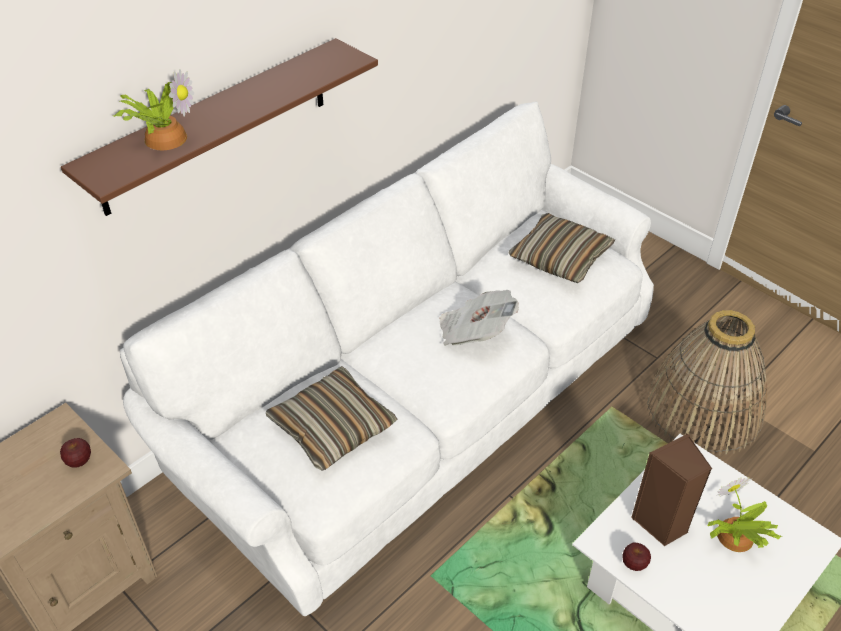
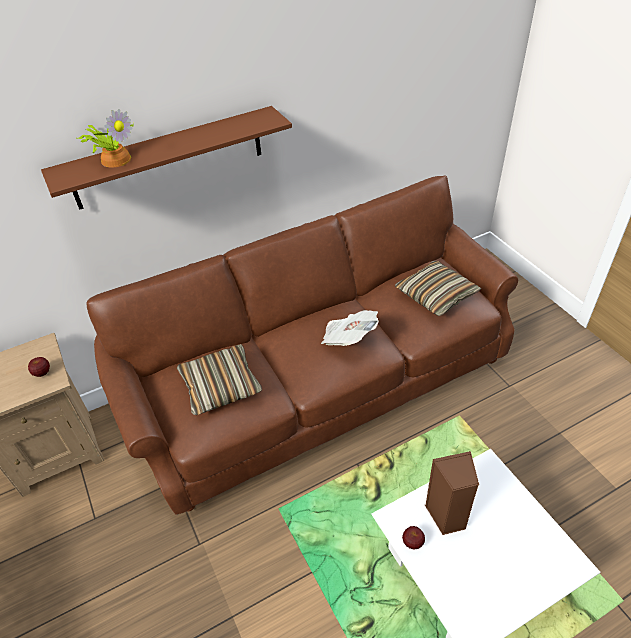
camera: 20 degrees right, 0 degrees up
white sofa [120,102,654,616] -> brown sofa [87,176,518,515]
basket [647,310,767,456] -> none
potted plant [707,477,782,552] -> none

